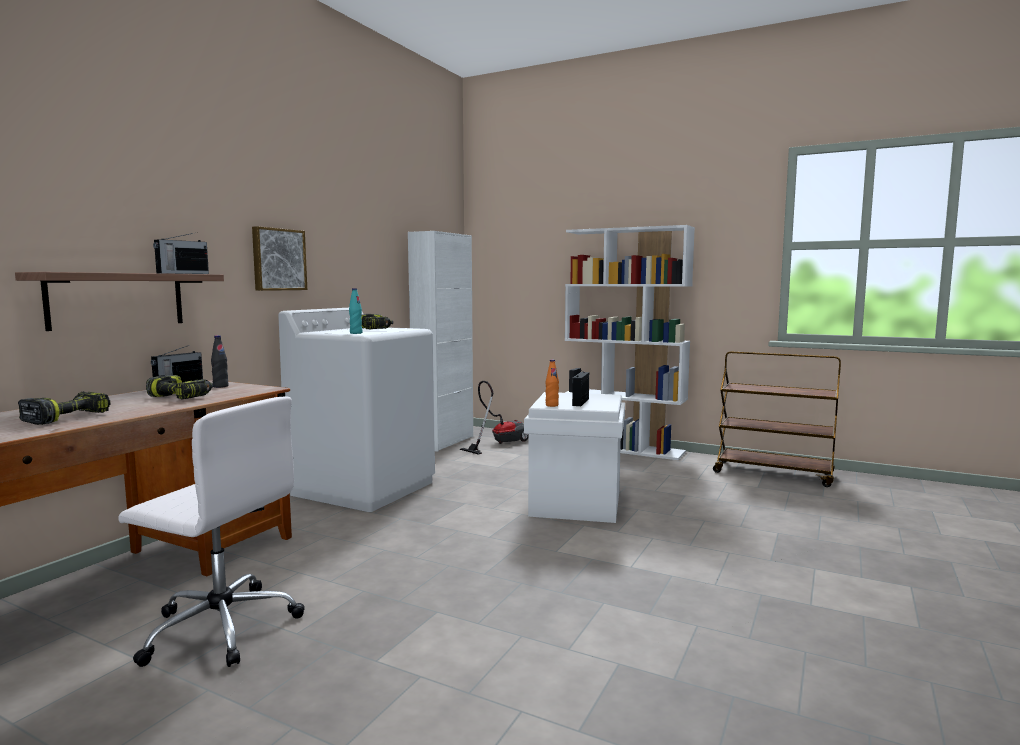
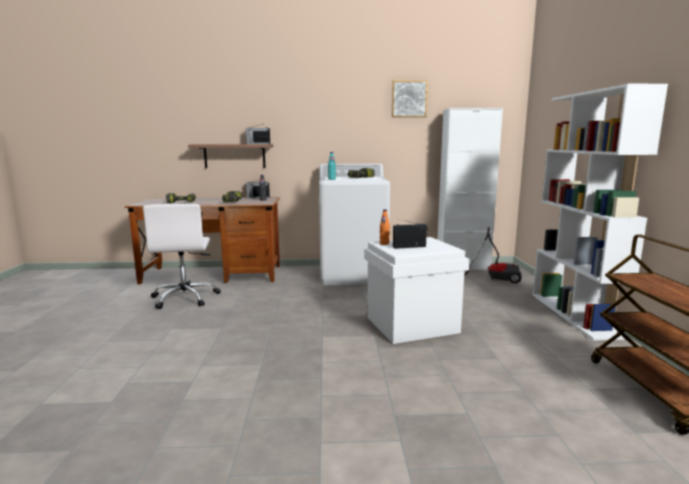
camera: 60 degrees right, 5 degrees up
picture [252,226,307,291] -> picture moved to [392,81,428,117]

